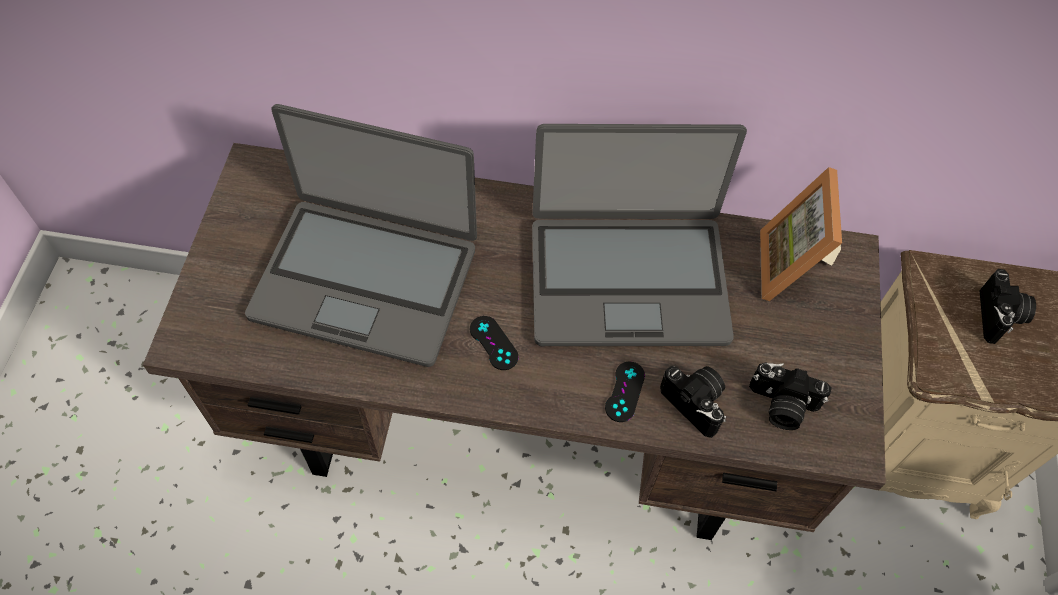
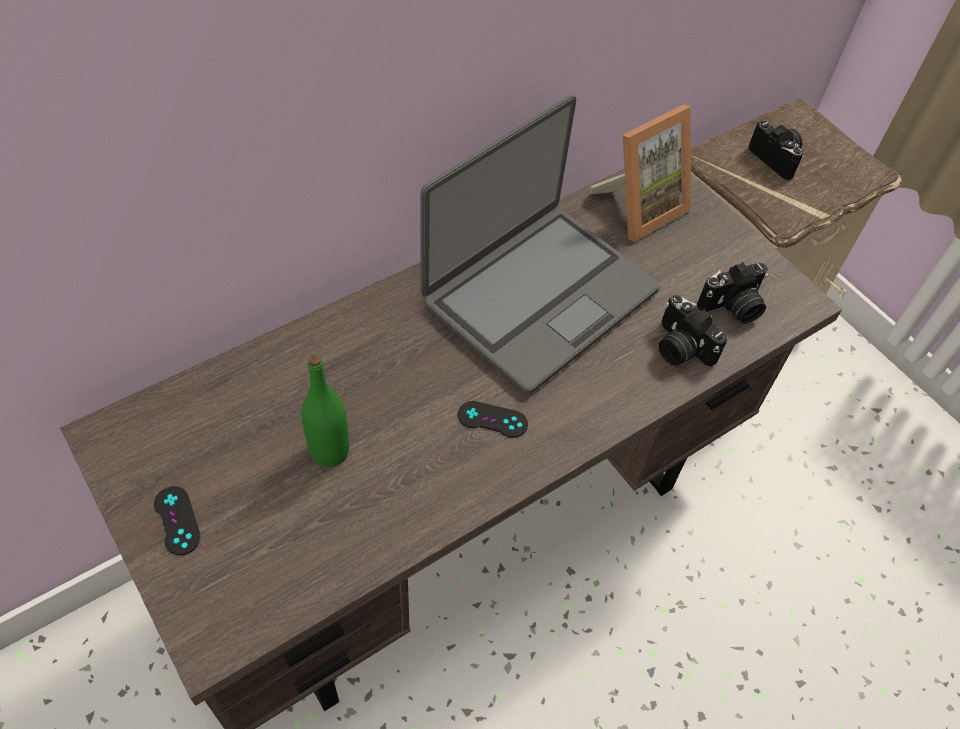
camera: 45 degrees left, 5 degrees down
laptop [245,104,477,367] -> green bottle [301,355,349,467]
black game controller [605,362,645,422] -> black game controller moved to [154,486,201,555]
camera [660,366,726,438] -> camera turned 135 degrees counterclockwise [659,295,727,366]
picture frame [760,167,842,301] -> picture frame turned 90 degrees counterclockwise [590,104,691,242]

